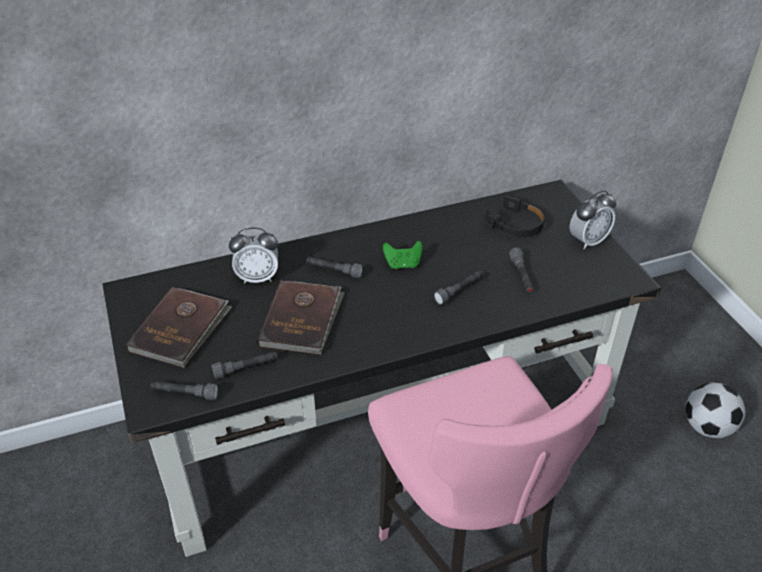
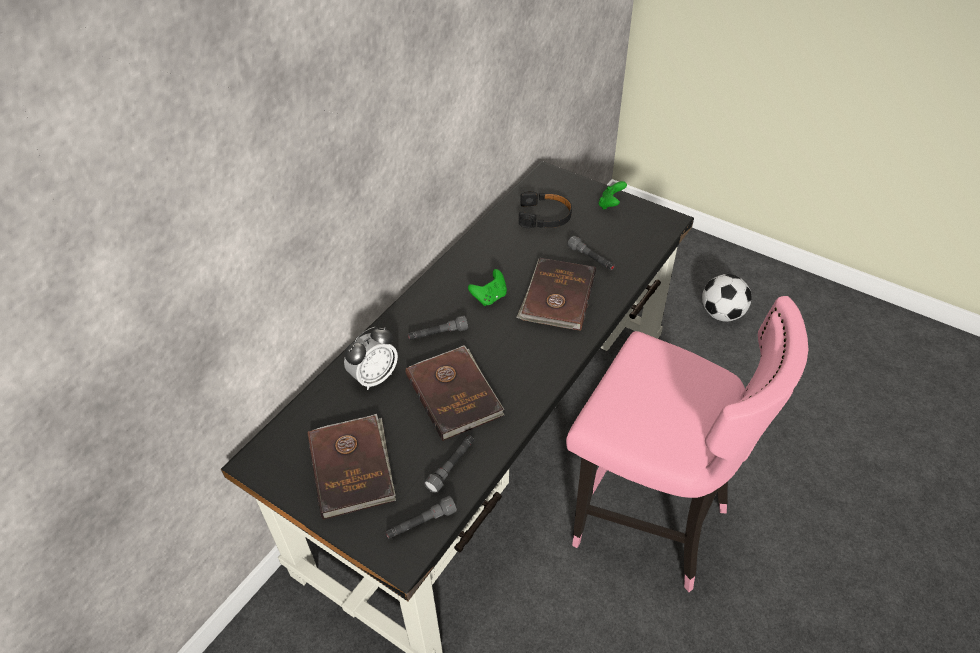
camera: 35 degrees left, 5 degrees up
grey flashlight [433,270,483,305] -> brown book [516,258,596,331]
alarm clock [570,190,616,249] -> green game controller [598,181,627,210]

